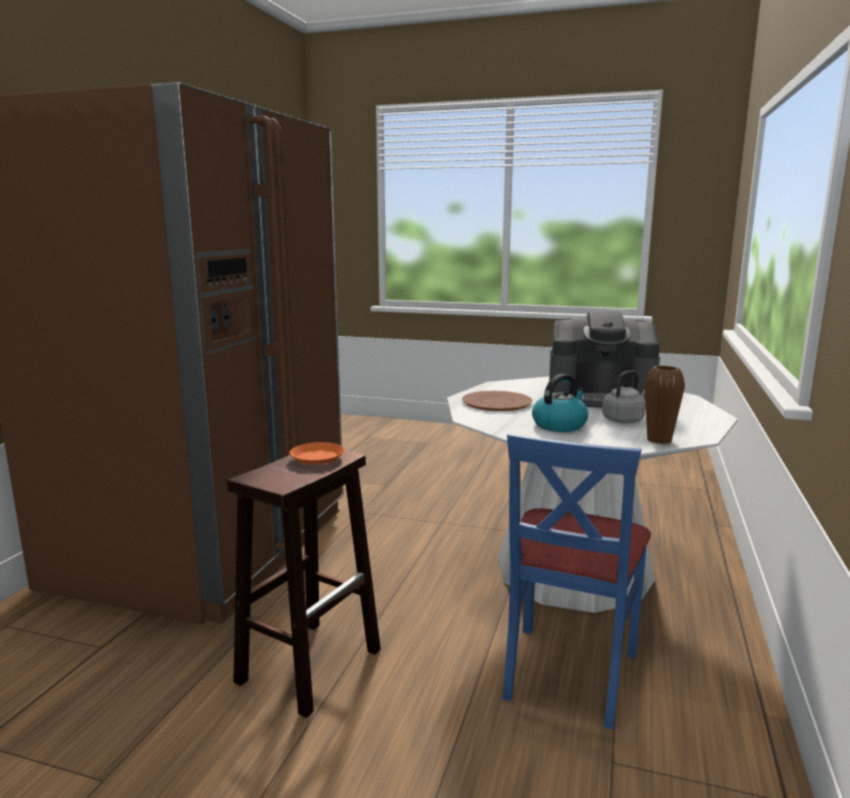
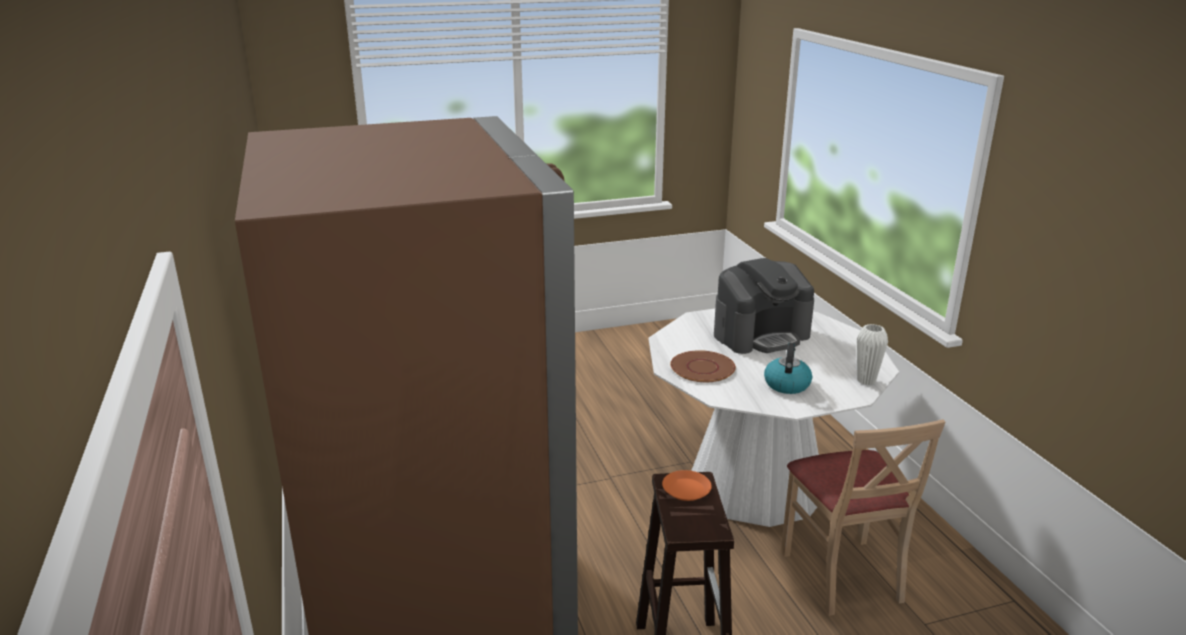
camera: 35 degrees left, 10 degrees up
blue chair [503,433,651,730] -> beige chair [781,419,945,616]
grey kettle [602,371,646,423] -> none
brown vase [645,366,685,444] -> white vase [857,324,888,385]

